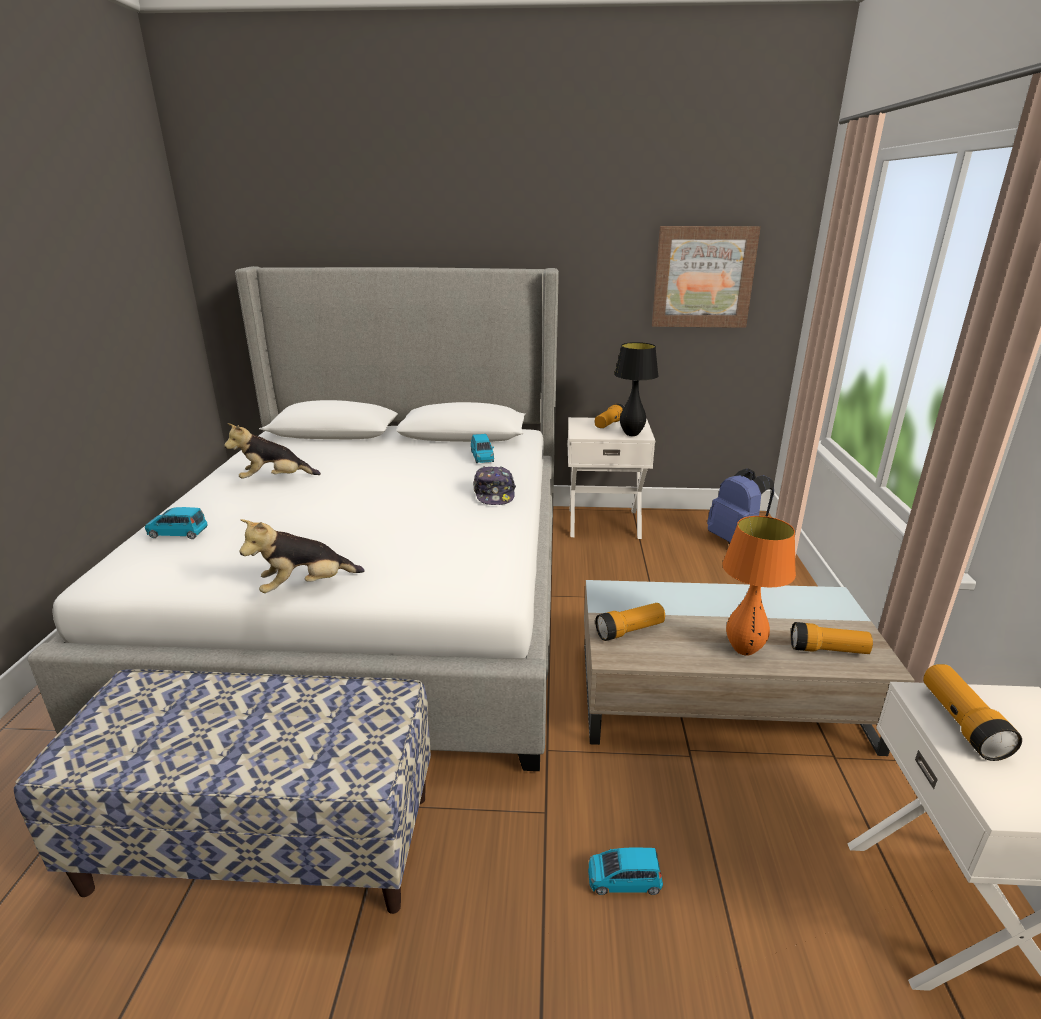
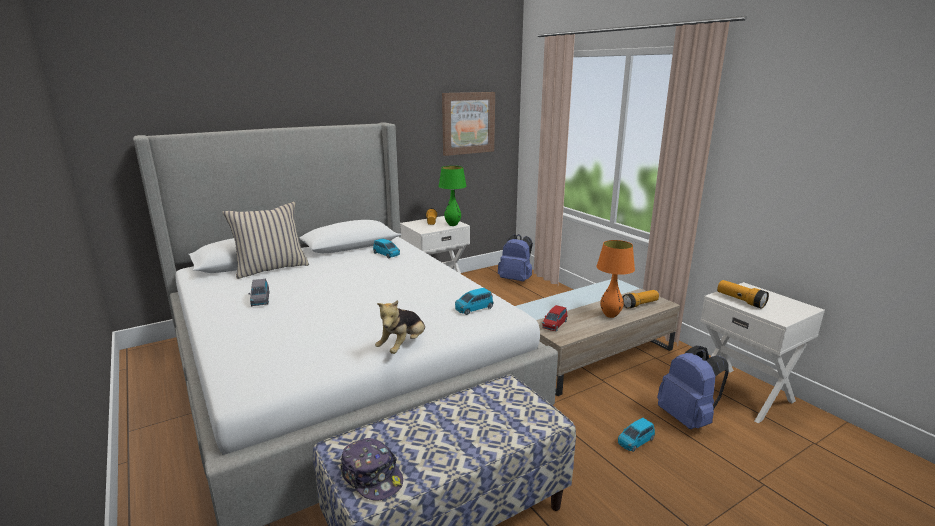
camera: 35 degrees left, 5 degrees down
blue toy car [145,507,208,539] -> blue toy car moved to [455,288,493,315]
plush toy [224,423,321,479] -> grey toy car [248,279,270,307]
cap [473,466,516,505] -> cap moved to [340,438,403,501]
flashlight [595,603,665,641] -> red toy car [542,305,567,331]
black table lamp [614,342,658,436] -> green table lamp [438,166,467,226]
none -> beige pillow [222,202,309,279]
none -> blue backpack [657,346,729,429]

